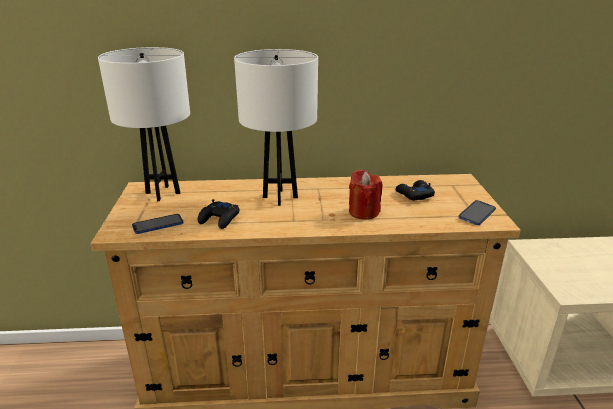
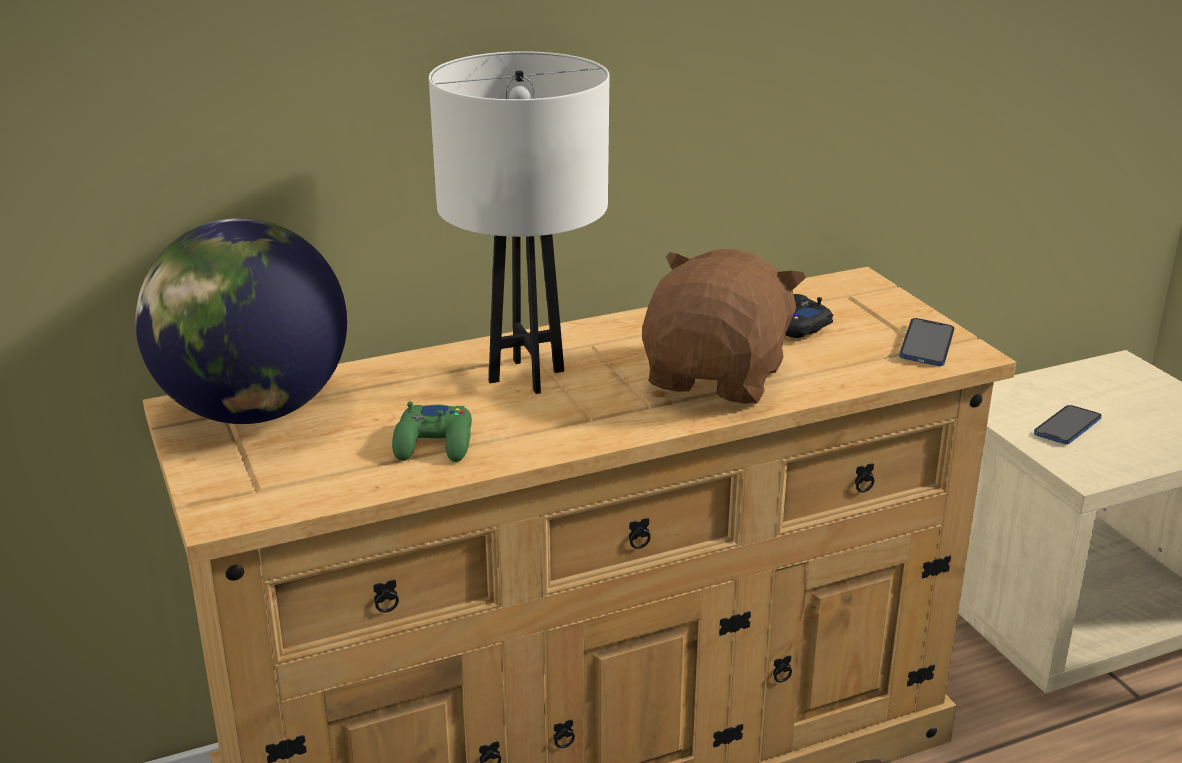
camera: 20 degrees left, 0 degrees up
white table lamp [98,47,190,201] -> globe [135,218,347,424]
phone [132,214,184,234] -> phone moved to [1034,405,1102,444]
black game controller [198,199,239,229] -> green game controller [392,402,472,462]
red candle [349,169,382,220] -> brown plush toy [642,249,806,404]

